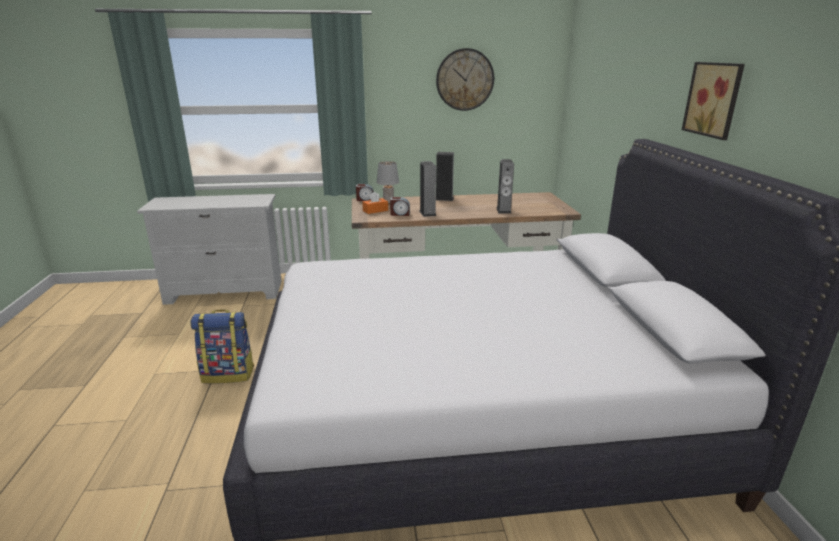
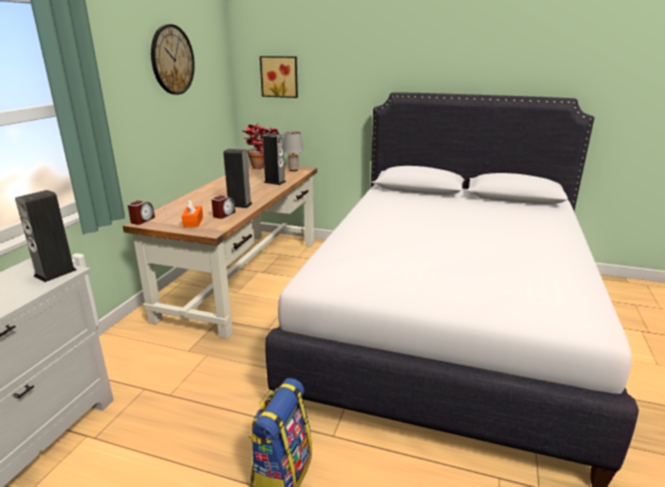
camera: 65 degrees left, 0 degrees up
grey table lamp [376,161,399,204] -> grey table lamp moved to [283,131,304,171]
speaker [436,152,454,201] -> speaker moved to [15,190,77,282]
picture [682,62,745,140] -> picture moved to [260,56,298,98]
none -> potted plant [243,123,279,169]

